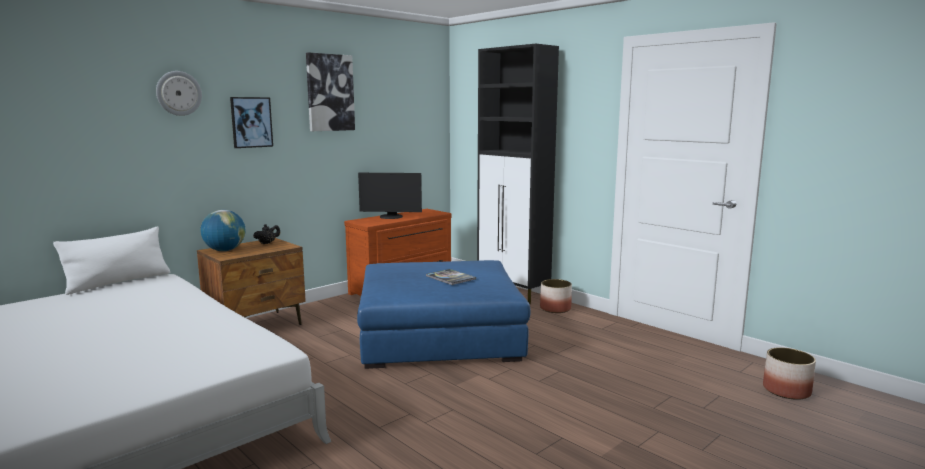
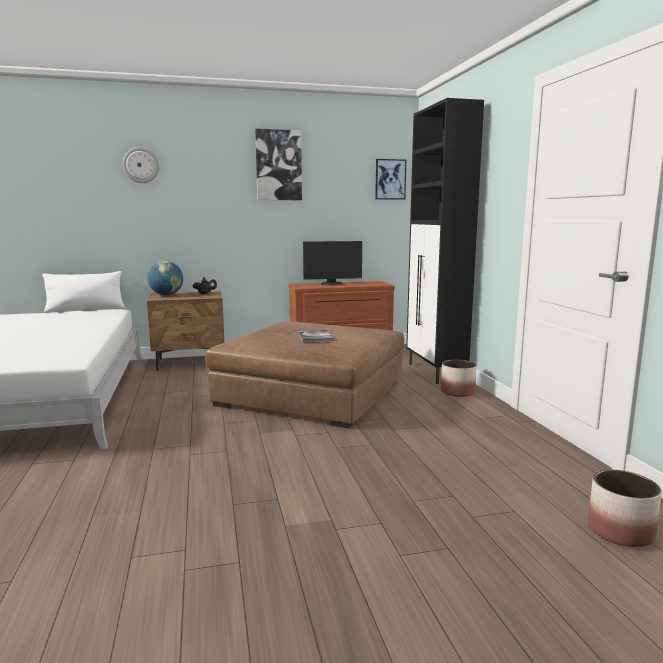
camera: 30 degrees right, 0 degrees up
picture [230,97,273,148] -> picture moved to [375,159,406,200]
blue ottoman [357,260,530,369] -> brown ottoman [205,321,404,428]
monitor [358,173,422,219] -> monitor turned 45 degrees counterclockwise [303,241,362,285]

